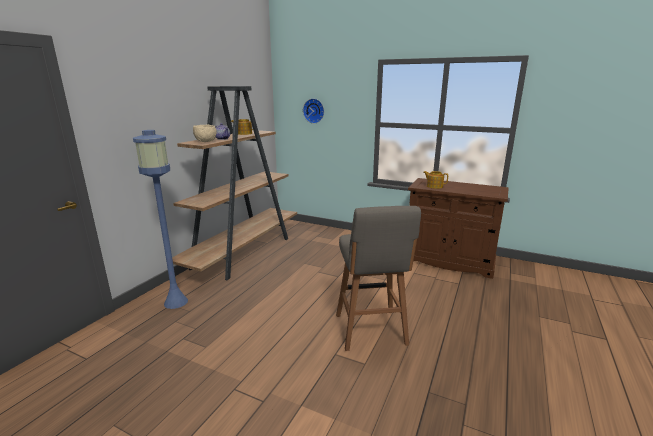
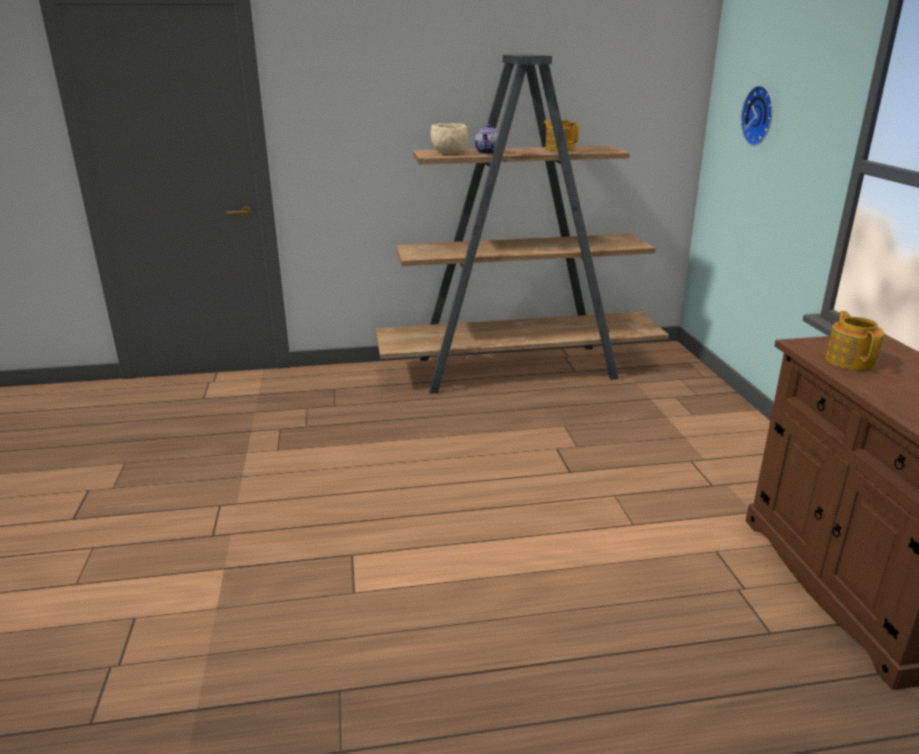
camera: 55 degrees right, 5 degrees up
blue floor lamp [133,130,188,309] -> none
grey stool [336,206,421,351] -> none

